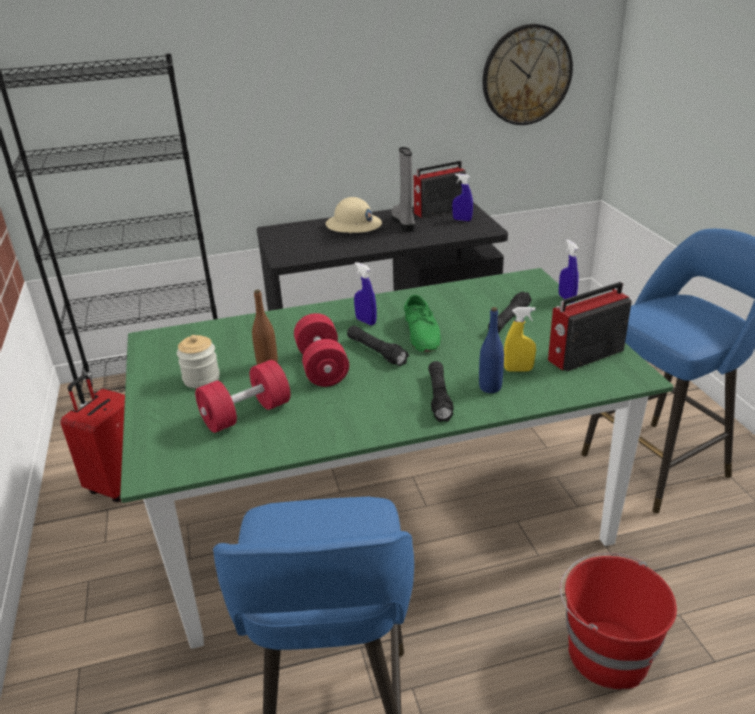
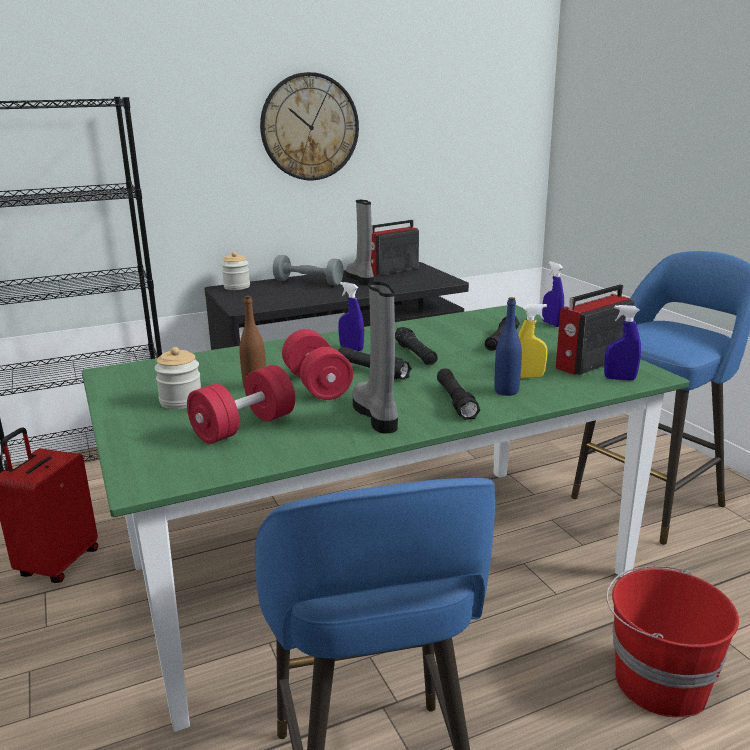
camera: 10 degrees left, 10 degrees down
beige hard hat [326,197,382,233] -> grey dumbbell [273,255,344,285]
green shoe [404,295,441,352] -> black flashlight [395,327,438,365]
blue spray bottle [452,174,473,221] -> blue spray bottle moved to [604,305,641,381]
wall clock [483,24,573,125] -> wall clock moved to [260,72,359,180]
none -> jar [221,252,250,290]
none -> grey boot [352,282,398,433]

